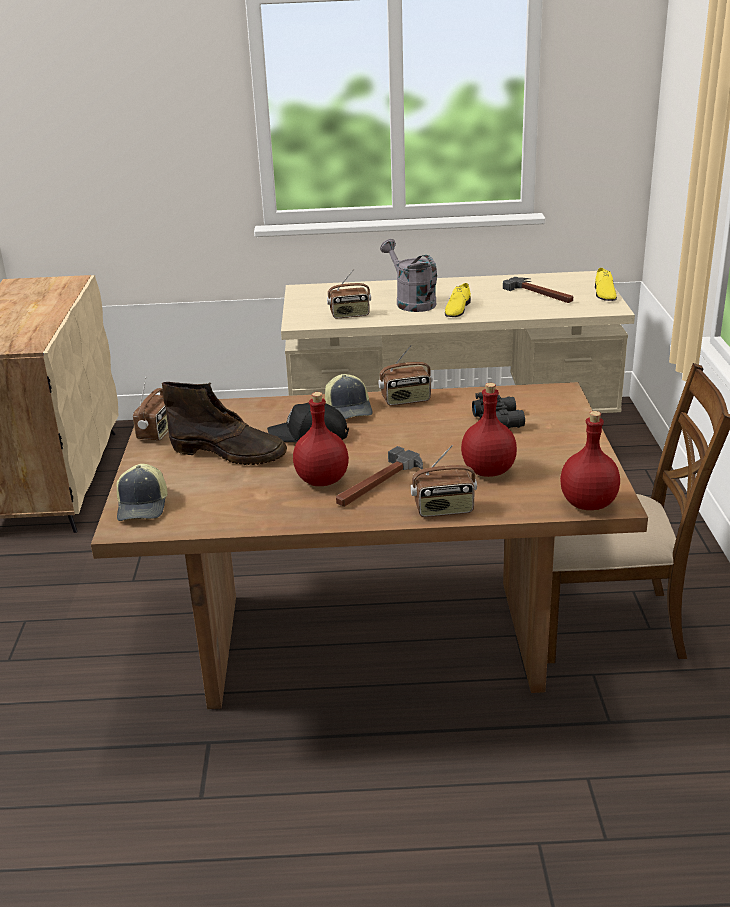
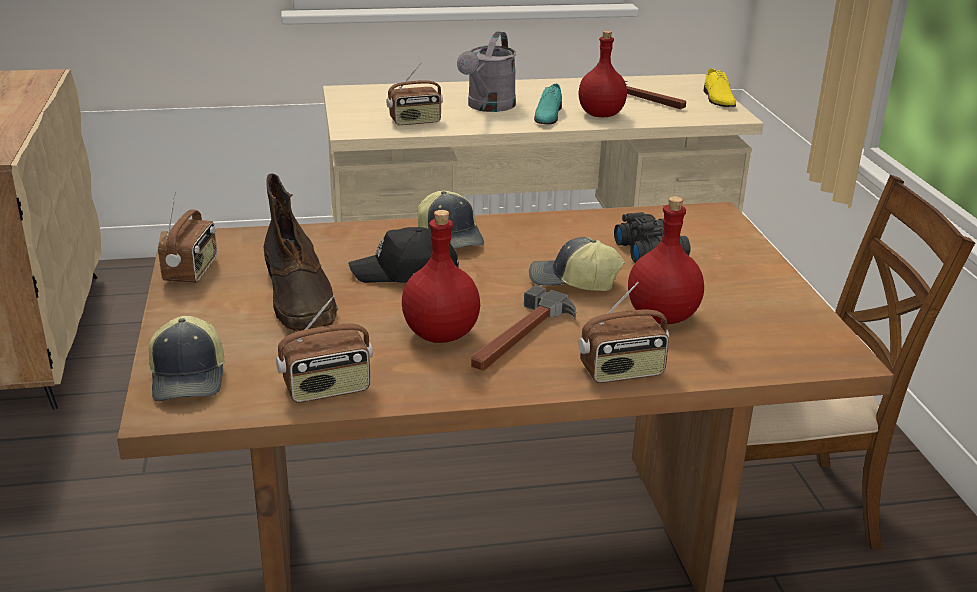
camera: 10 degrees left, 0 degrees up
brown boot [162,382,287,465] -> brown boot turned 60 degrees clockwise [264,174,338,331]
radio [378,345,432,406] -> radio moved to [276,295,373,403]
grey watering can [380,239,437,312] -> grey watering can turned 120 degrees counterclockwise [457,31,516,112]
yellow shoe [445,283,471,317] -> turquoise shoe [534,84,562,125]
red bottle [560,411,620,510] -> red bottle moved to [578,30,627,117]
none -> cap [529,237,625,291]

